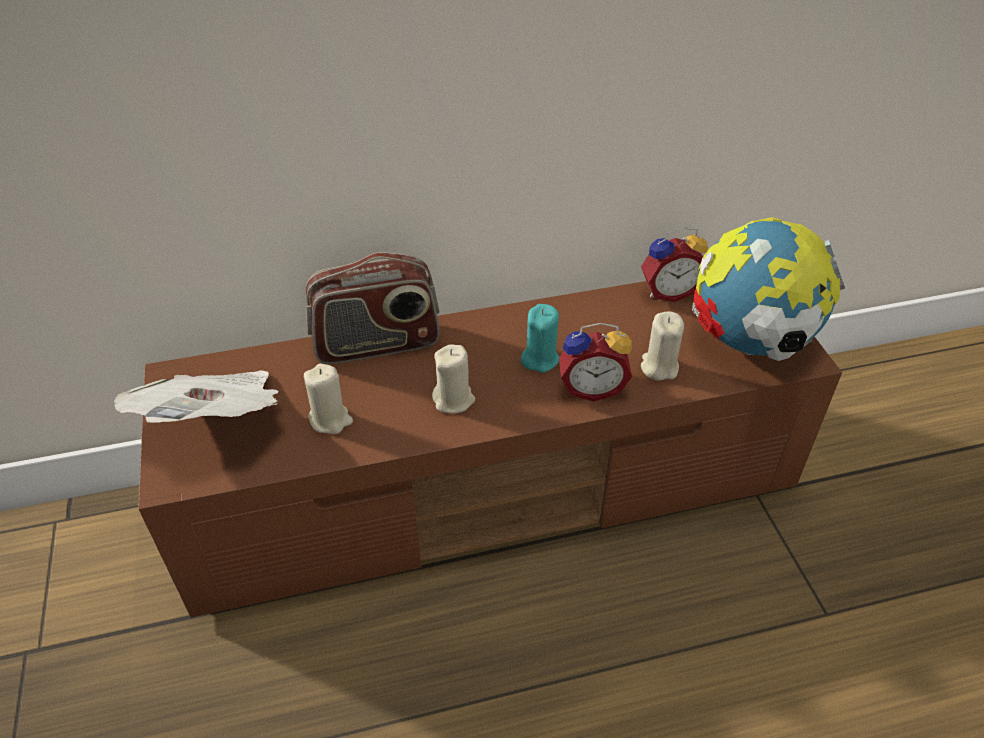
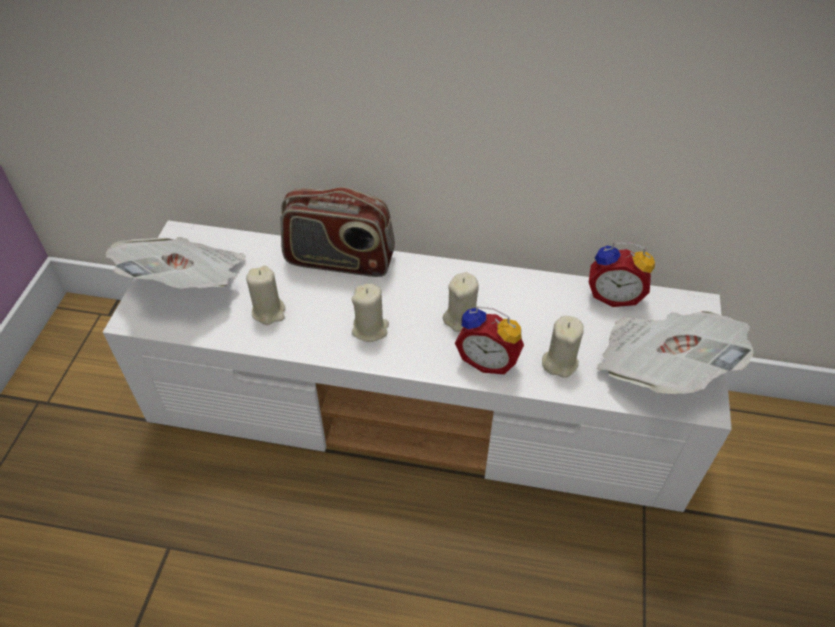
camera: 25 degrees right, 5 degrees up
brown tv stand [139,281,842,618] -> white tv stand [103,221,732,512]
turquoise candle [521,304,559,373] -> beige candle [443,272,479,332]
globe [692,217,845,361] -> newspaper [597,311,754,394]

